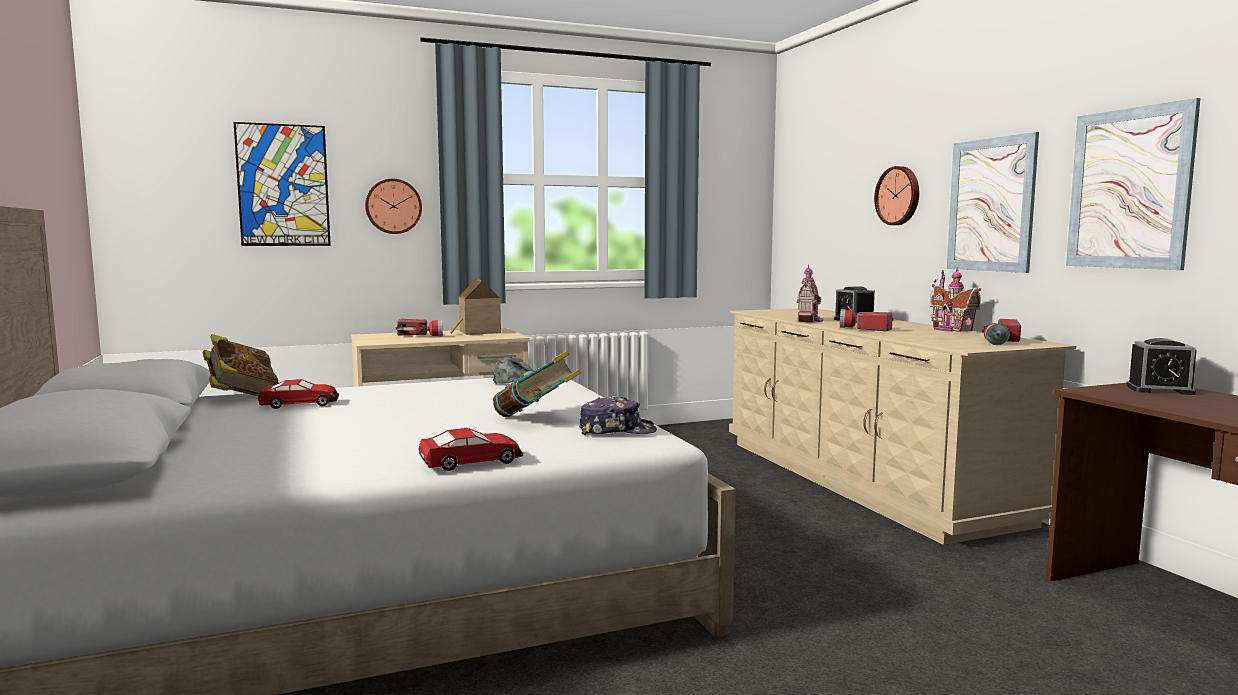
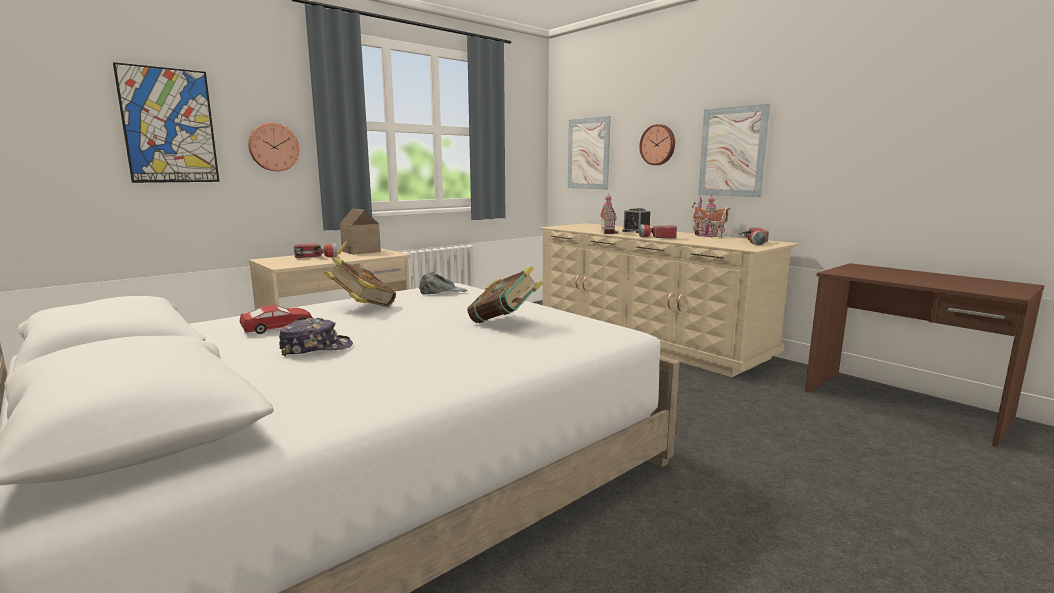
camera: 20 degrees left, 5 degrees up
book [202,334,279,396] -> book moved to [324,257,396,307]
toy car [419,428,523,471] -> none
cap [579,396,657,435] -> cap moved to [279,318,353,356]
picture [1066,98,1201,270] -> picture moved to [568,116,611,189]
alarm clock [1126,338,1197,395] -> none

